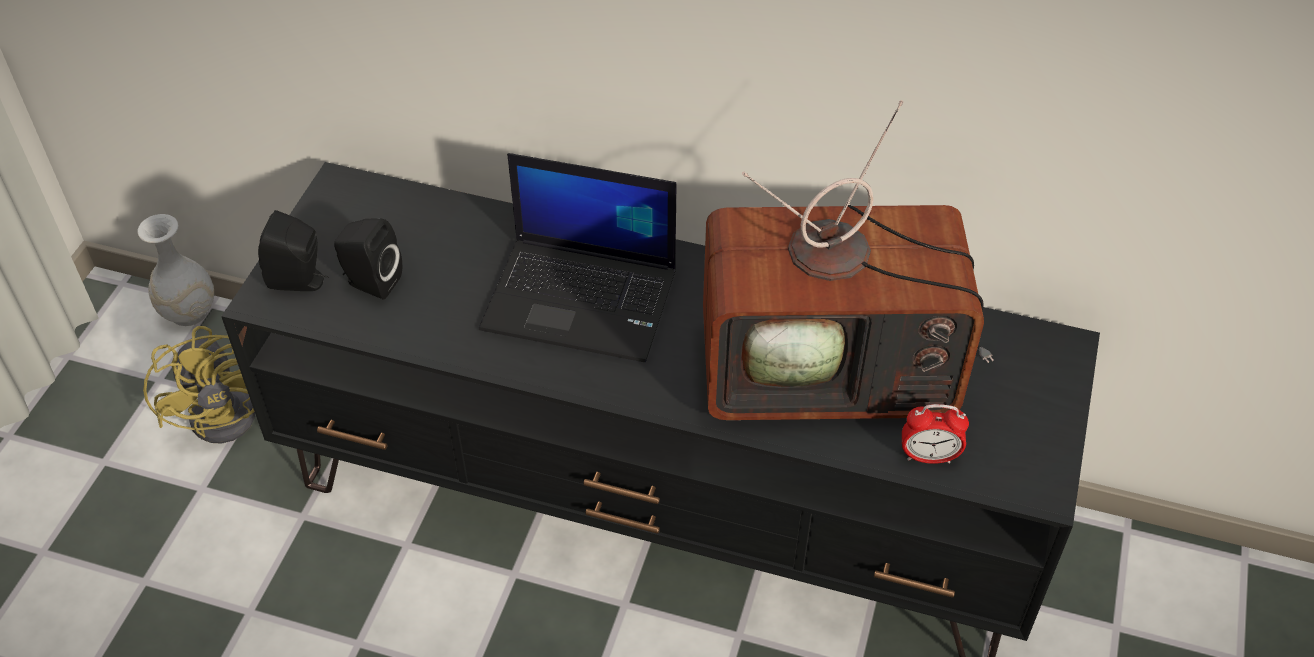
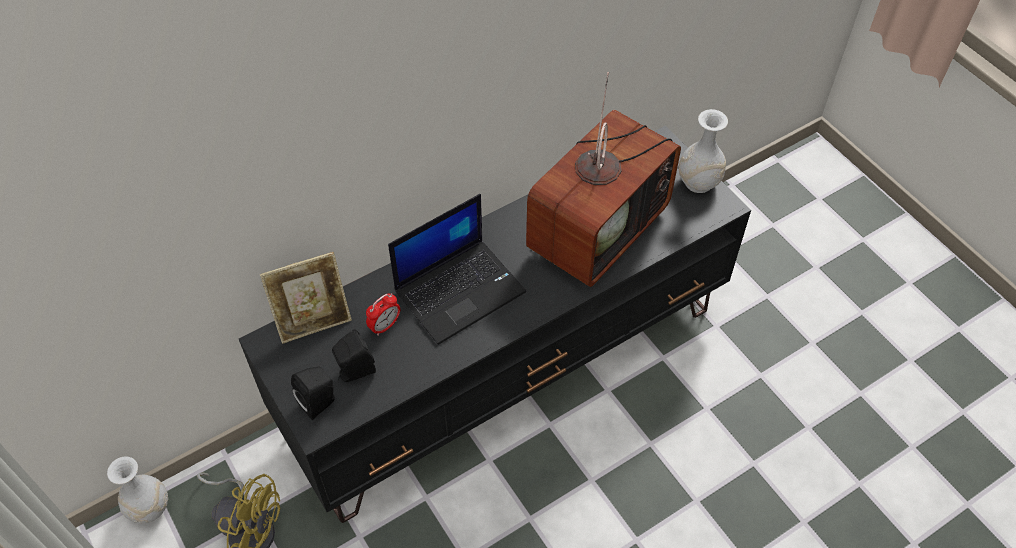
camera: 50 degrees left, 5 degrees up
alarm clock [902,404,969,464] -> alarm clock moved to [366,293,400,336]
none -> picture frame [260,252,352,344]
none -> white vase [679,109,728,193]

